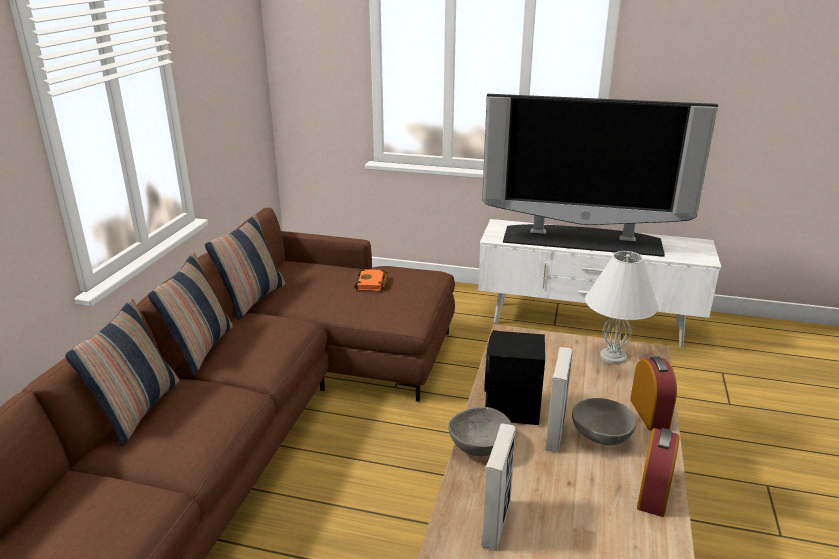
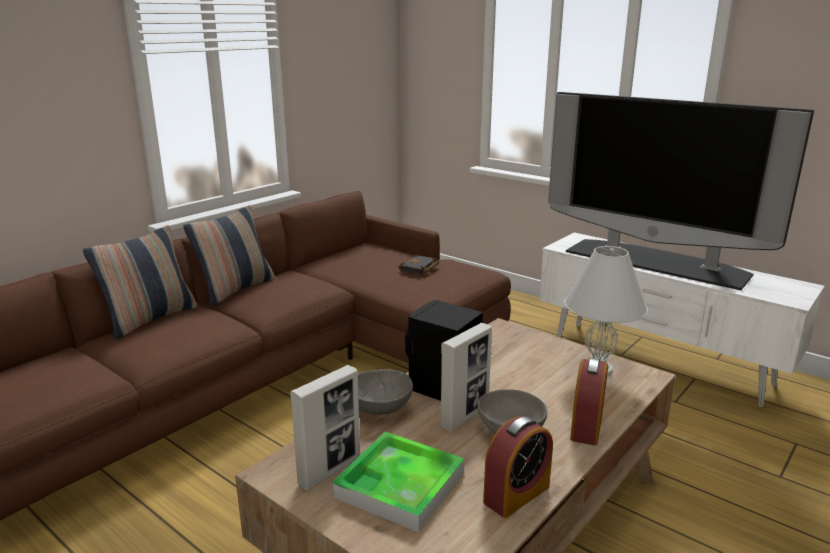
camera: 25 degrees right, 5 degrees down
pillow [205,215,285,320] -> none
orange book [354,269,388,291] -> black book [398,255,439,275]
none -> tray [333,432,465,533]

